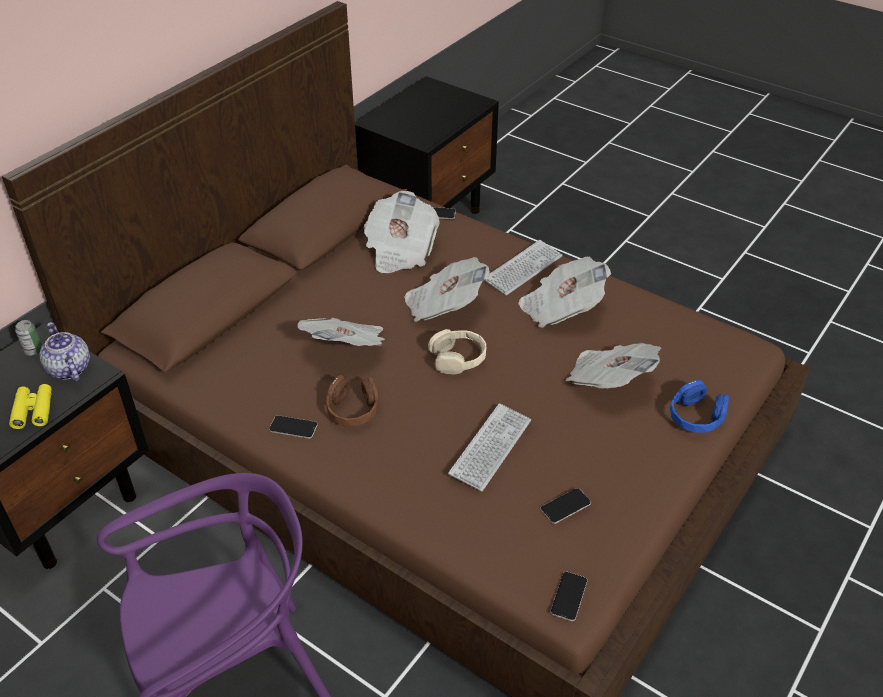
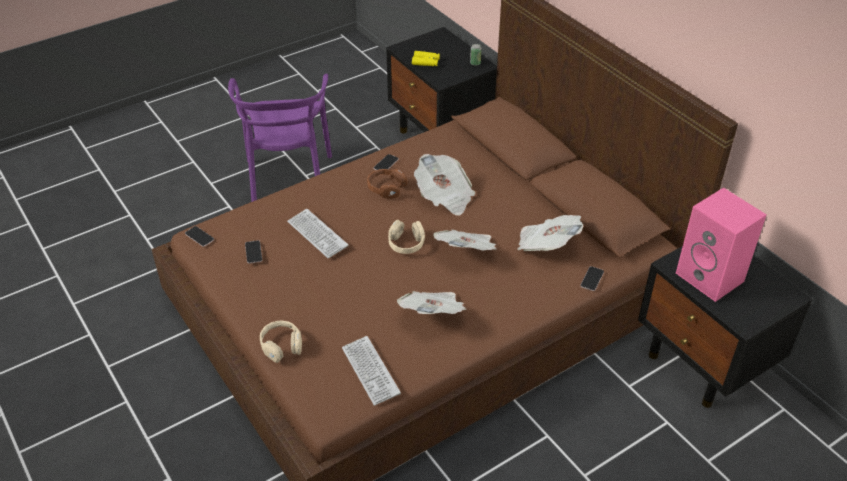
camera: 110 degrees right, 0 degrees up
teapot [39,322,90,381] -> none
keyboard [484,240,563,296] -> keyboard moved to [342,336,401,406]
newspaper [565,343,661,388] -> none
blue headphones [670,380,729,433] -> beige headphones [260,321,302,363]
none -> pink speaker [676,188,767,302]

